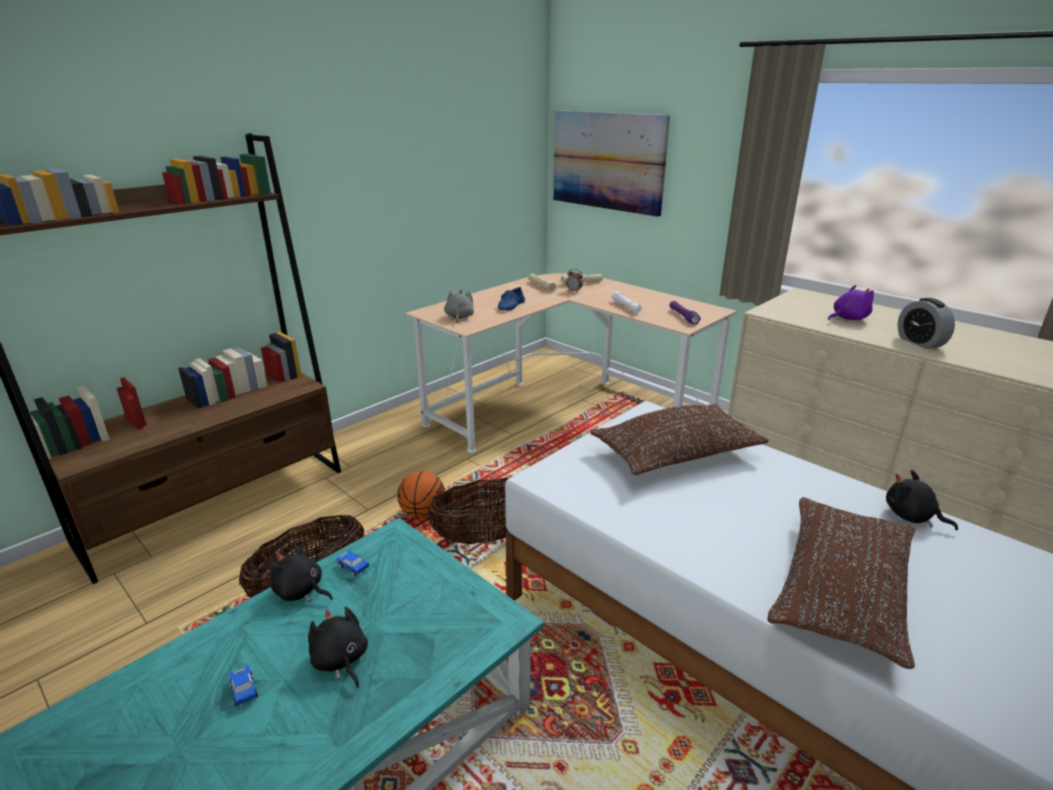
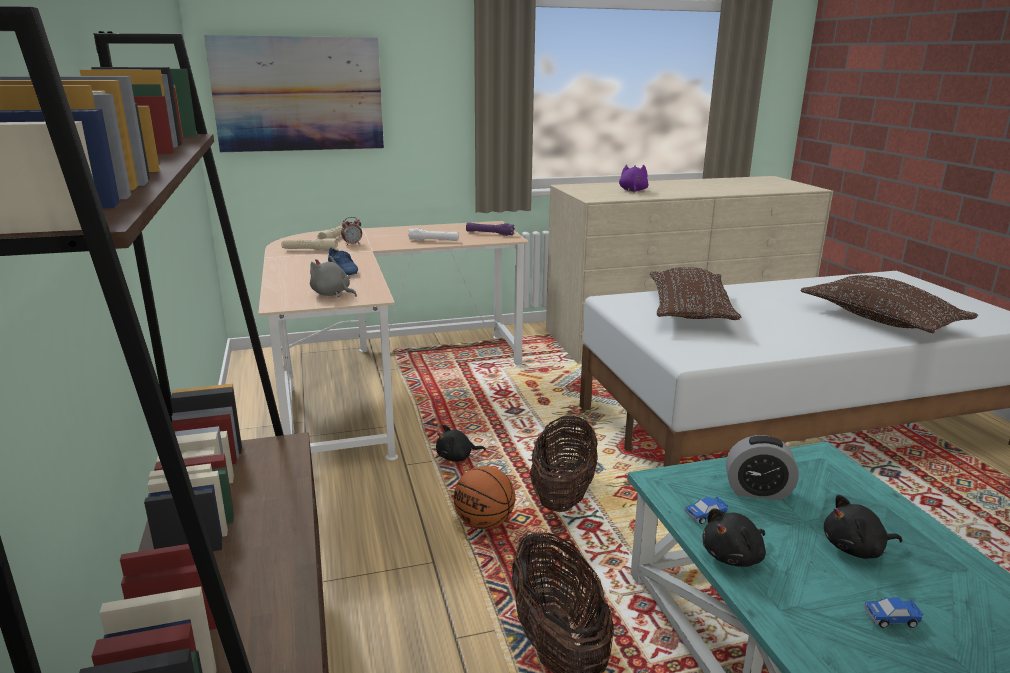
camera: 60 degrees left, 5 degrees down
black plush toy [886,470,958,530] -> black plush toy moved to [436,425,486,462]
alarm clock [898,298,955,349] -> alarm clock moved to [726,435,799,500]

